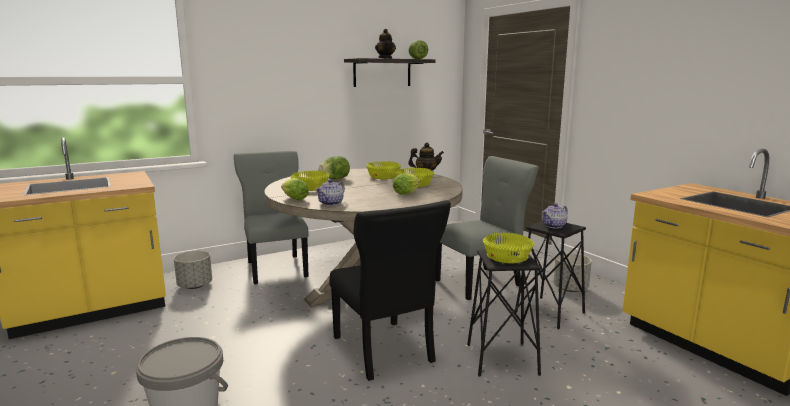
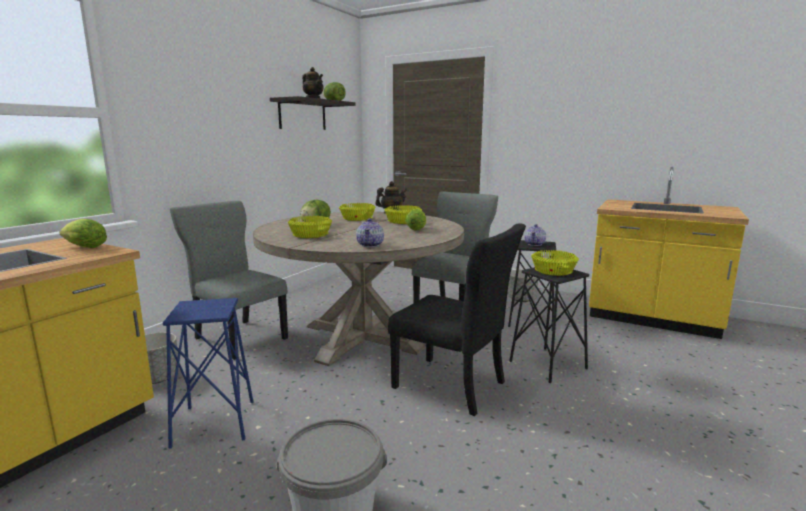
camera: 30 degrees left, 0 degrees up
lettuce [281,178,309,200] -> lettuce moved to [59,219,107,248]
none -> blue stool [163,298,254,449]

